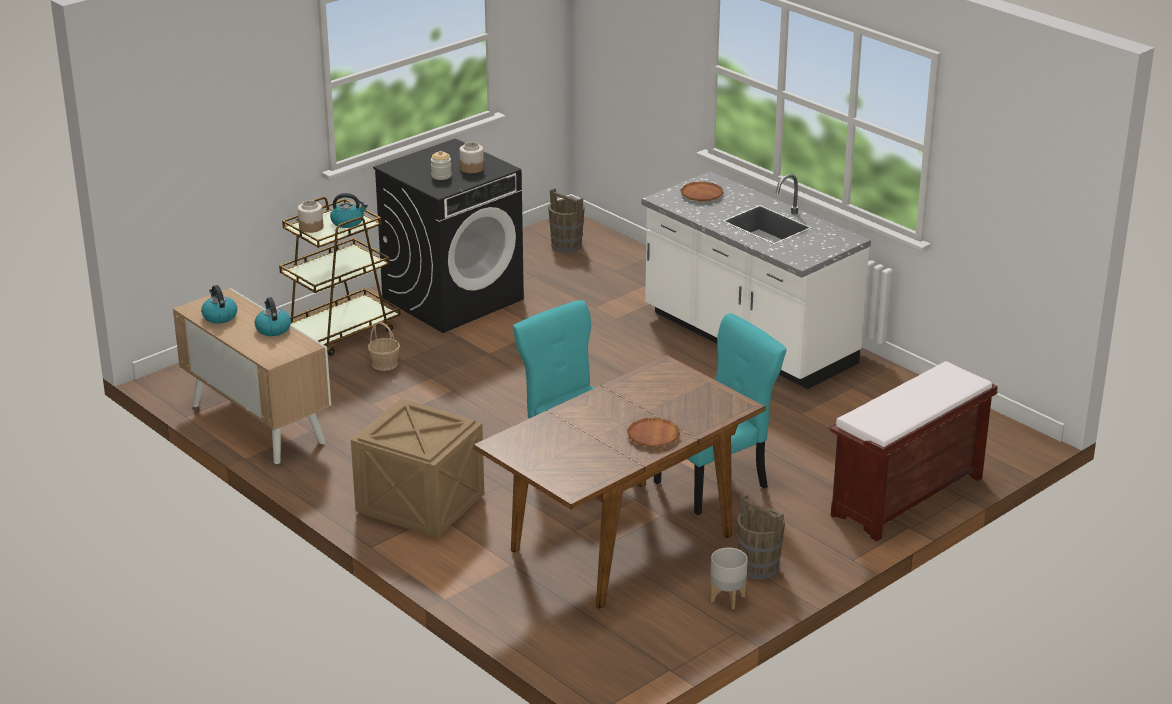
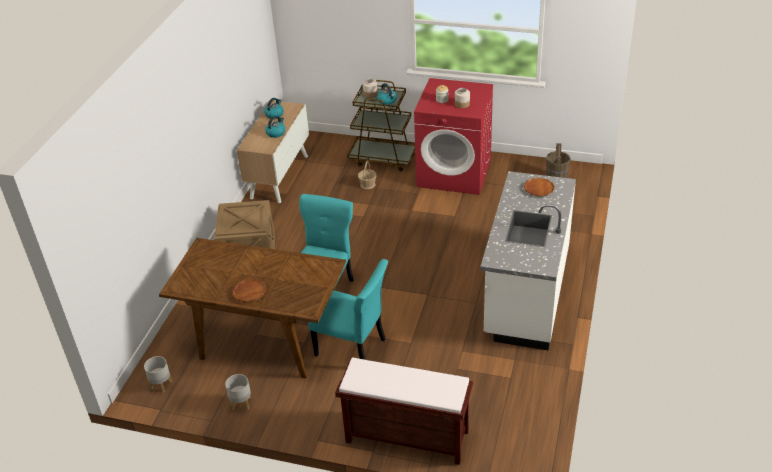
camera: 60 degrees right, 10 degrees up
black washing machine [373,138,524,333] -> red washing machine [414,78,493,195]
brown bucket [737,493,785,579] -> none
none -> grey planter [144,356,172,393]

